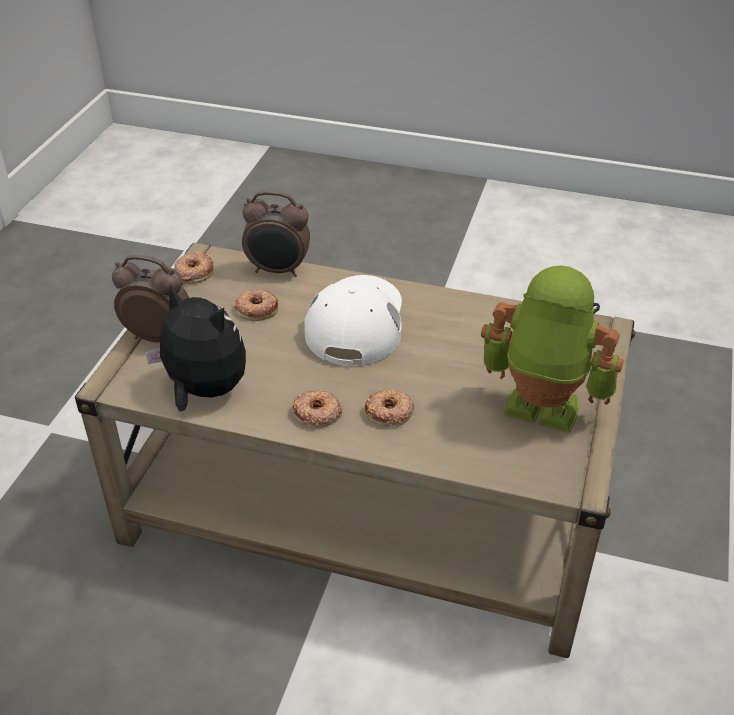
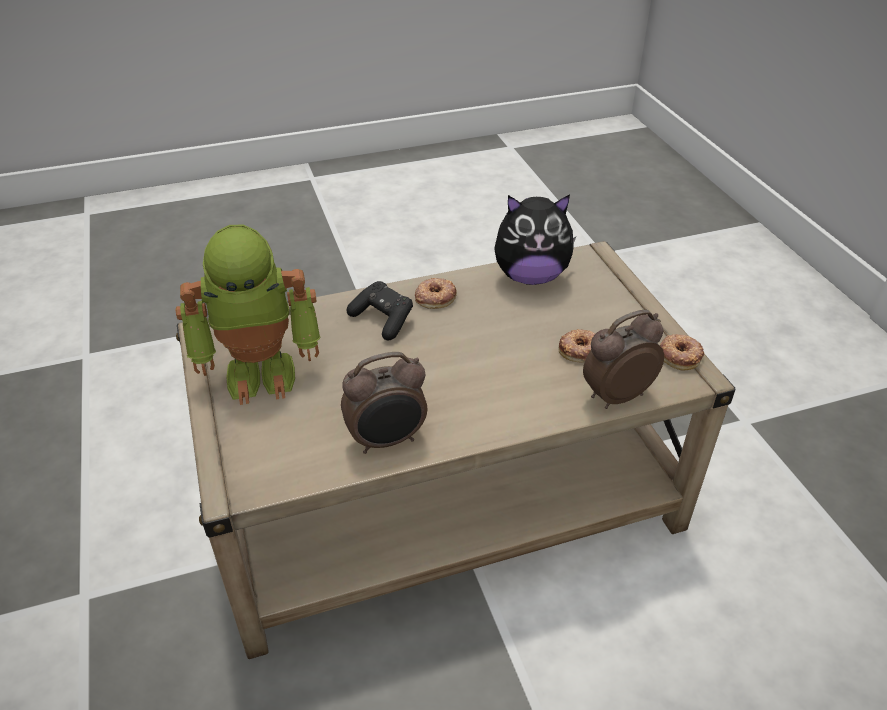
camera: 145 degrees right, 0 degrees up
alarm clock [112,255,189,343] -> alarm clock moved to [341,352,427,454]
white cap [304,275,402,366] -> none
donut [364,389,414,427] -> black game controller [347,281,413,340]

